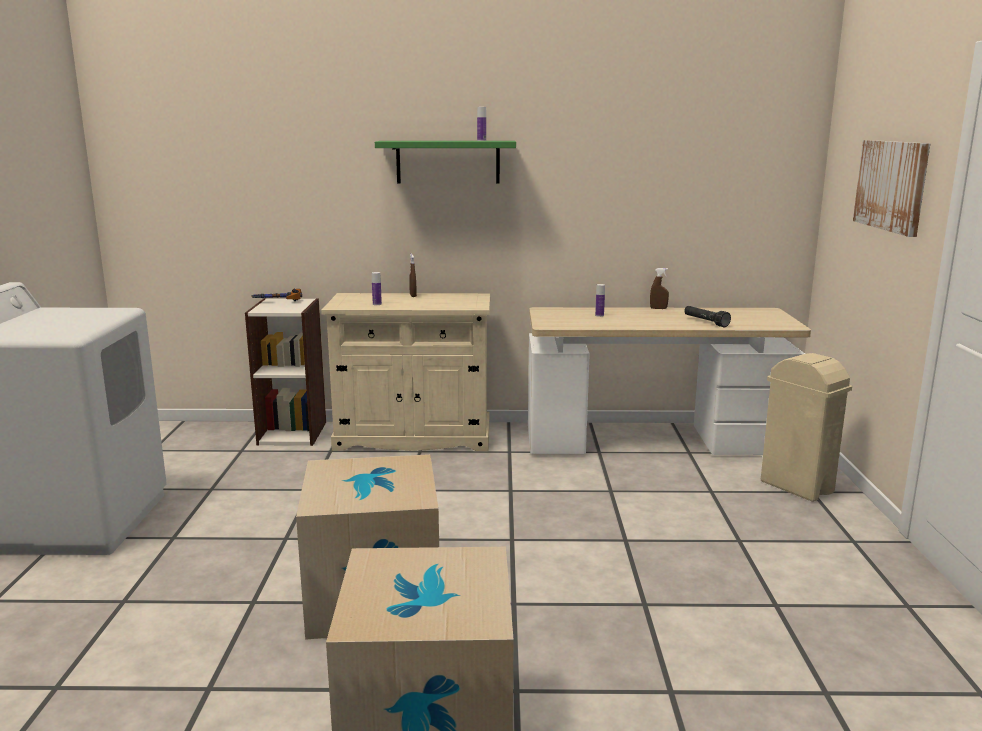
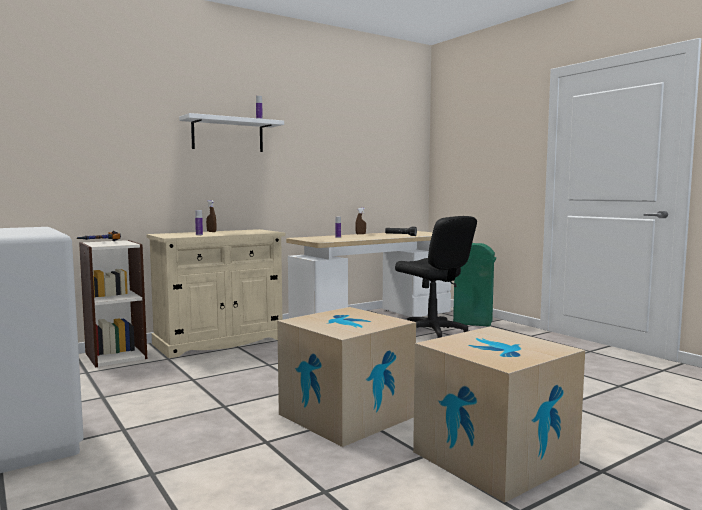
camera: 35 degrees left, 10 degrees down
green shelf [375,141,516,184] -> white shelf [179,113,284,152]
beige trash can [761,353,852,502] -> green trash can [453,243,496,327]
picture [853,140,930,237] -> none
none -> black office chair [395,216,477,338]

